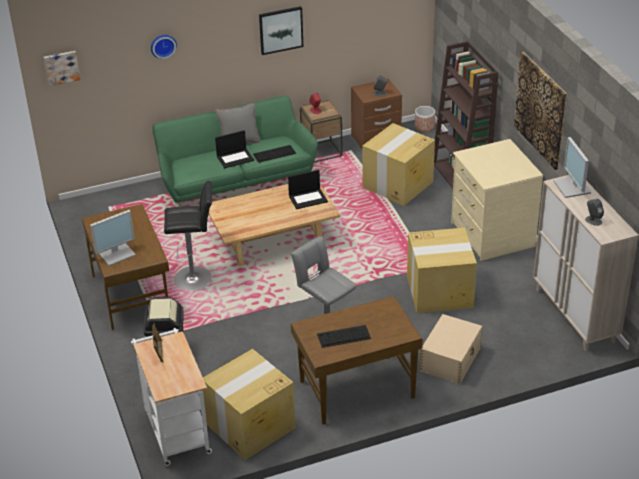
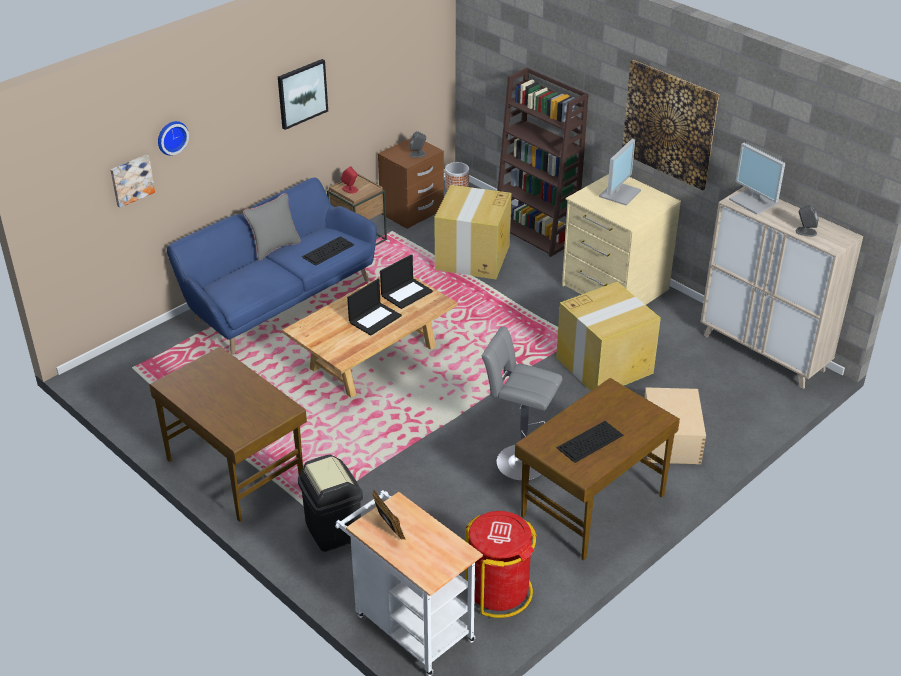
camera: 25 degrees left, 0 degrees up
picture [44,51,80,86] -> picture moved to [110,155,155,208]
monitor [90,210,136,266] -> monitor moved to [599,139,641,205]
green sofa [152,96,318,207] -> blue sofa [167,178,377,354]
black stool [164,181,212,291] -> none
cardboard box [203,349,296,460] -> red trash can [465,511,537,618]
laptop [215,130,254,168] -> laptop moved to [347,279,402,336]

